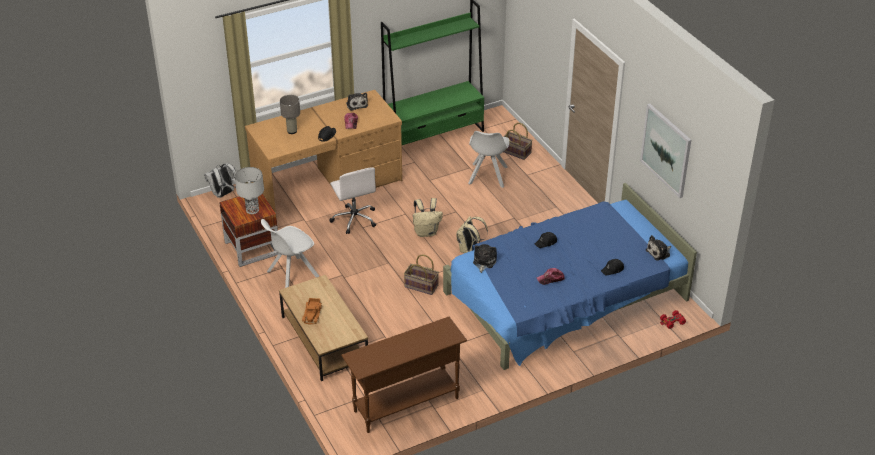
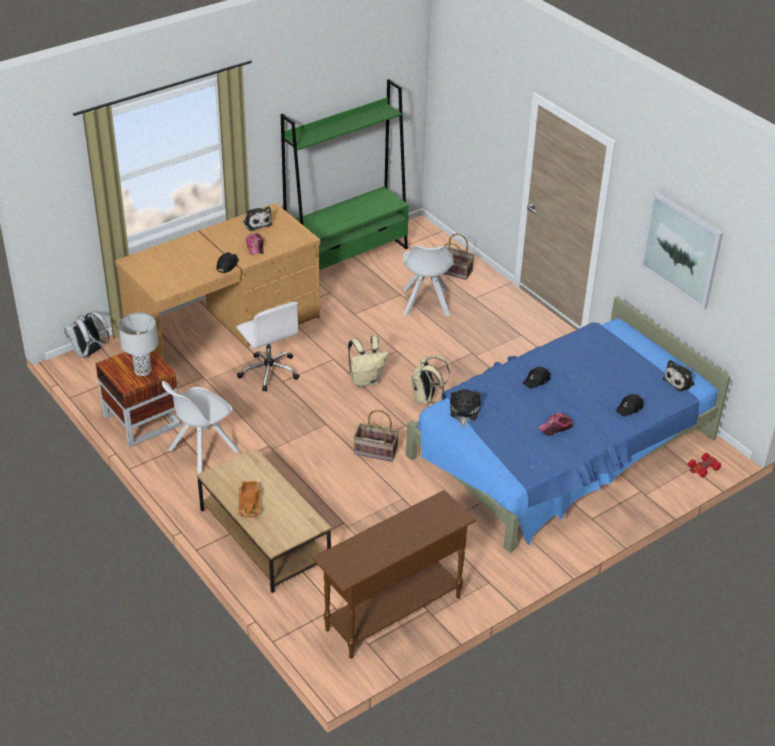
camera: 10 degrees left, 0 degrees up
grey table lamp [280,95,300,134] -> none

